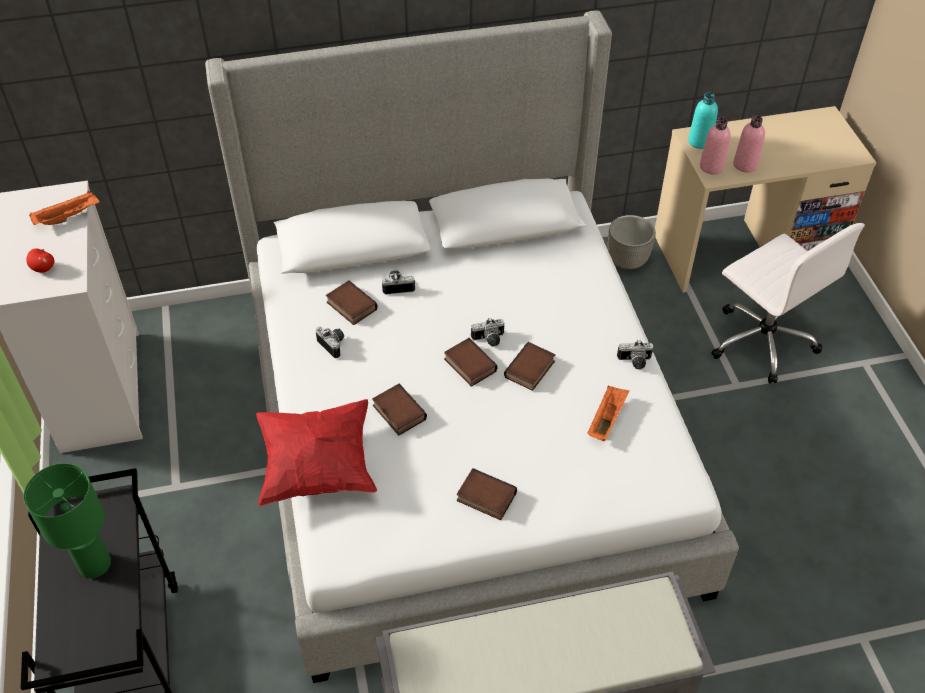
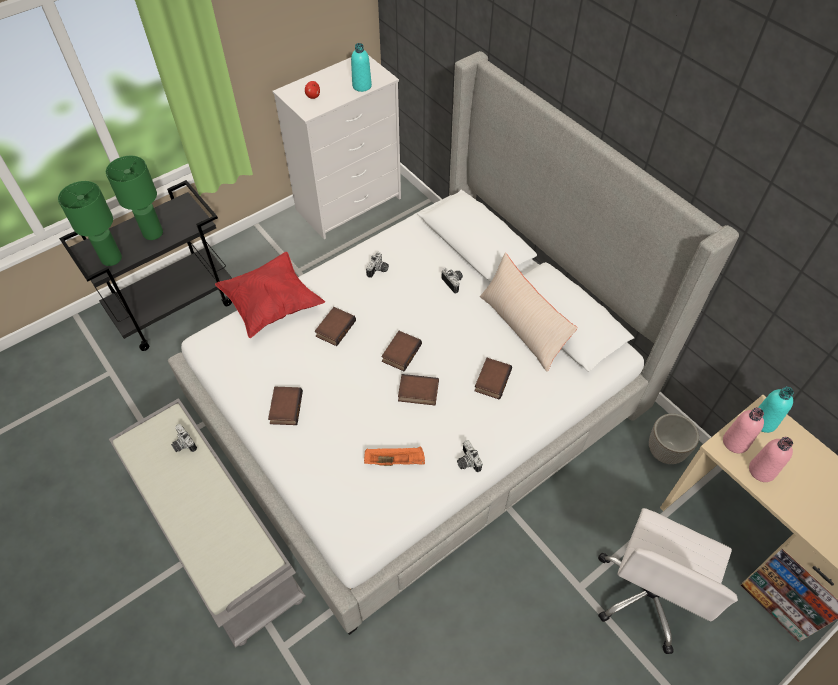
camera: 65 degrees right, 5 degrees up
orange tray [29,191,100,225] -> turquoise bottle [351,43,372,92]
book [326,281,378,325] -> book moved to [474,358,512,399]
camera [471,317,504,346] -> camera moved to [171,424,197,452]
none -> green table lamp [58,181,122,266]
none -> beige pillow [480,253,578,372]

